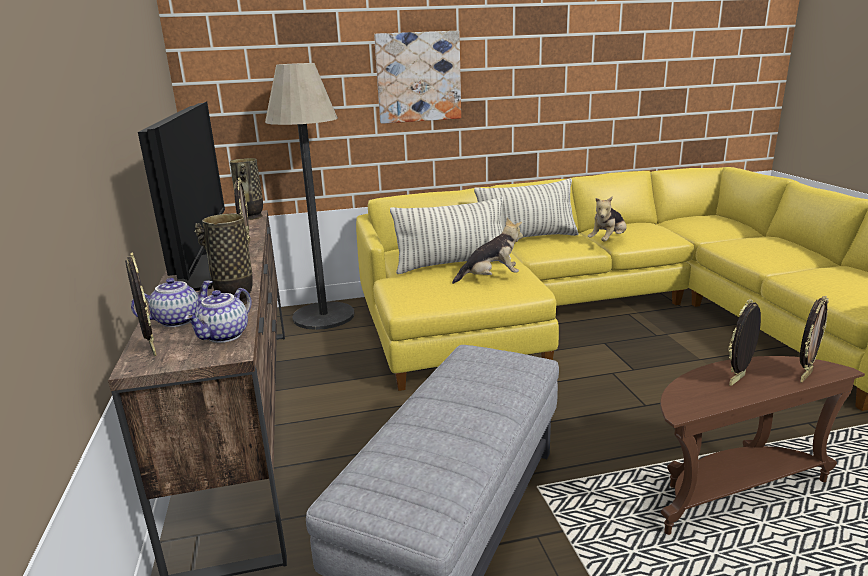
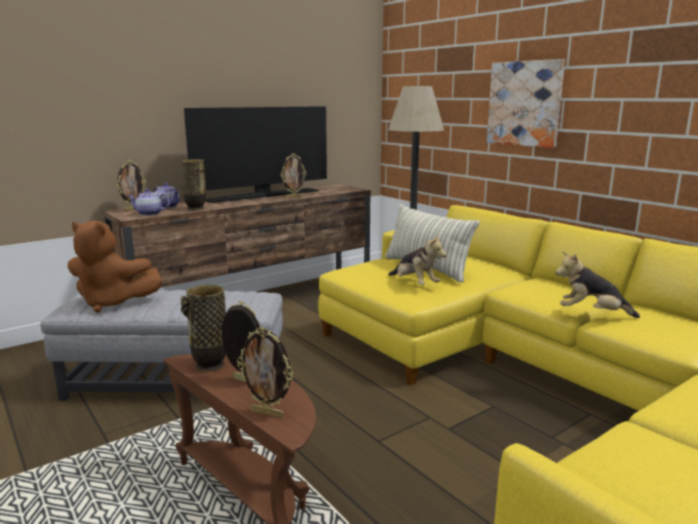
camera: 65 degrees right, 5 degrees down
vase [230,158,263,220] -> vase moved to [180,285,226,372]
pillow [474,178,579,238] -> none
none -> brown plush toy [68,221,162,313]

